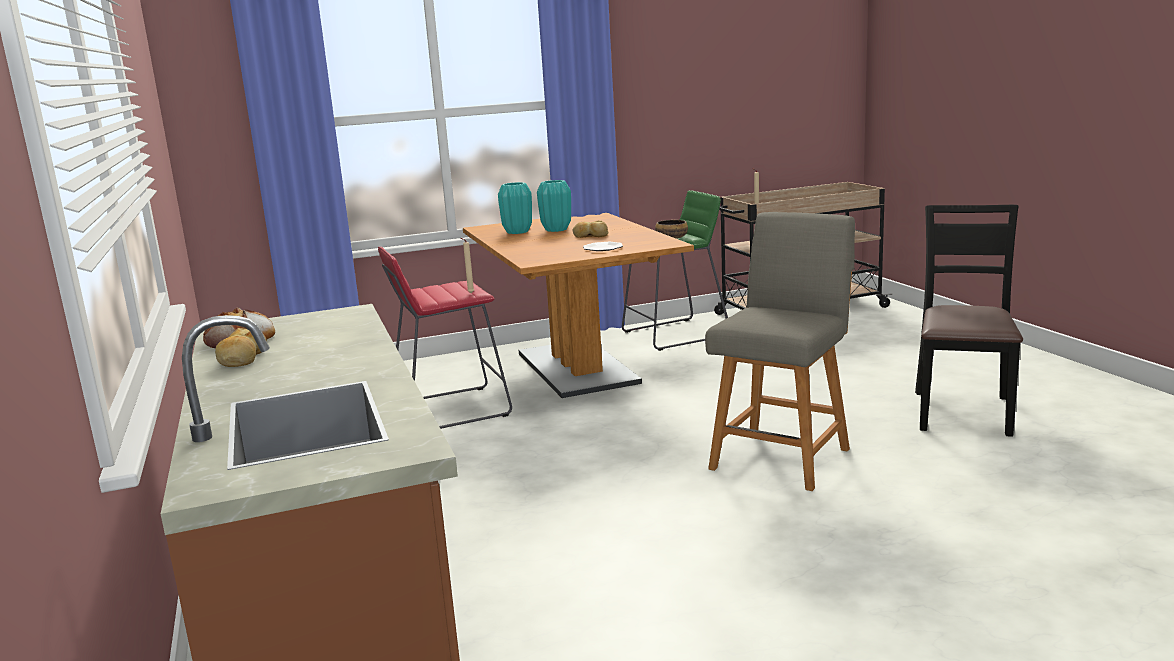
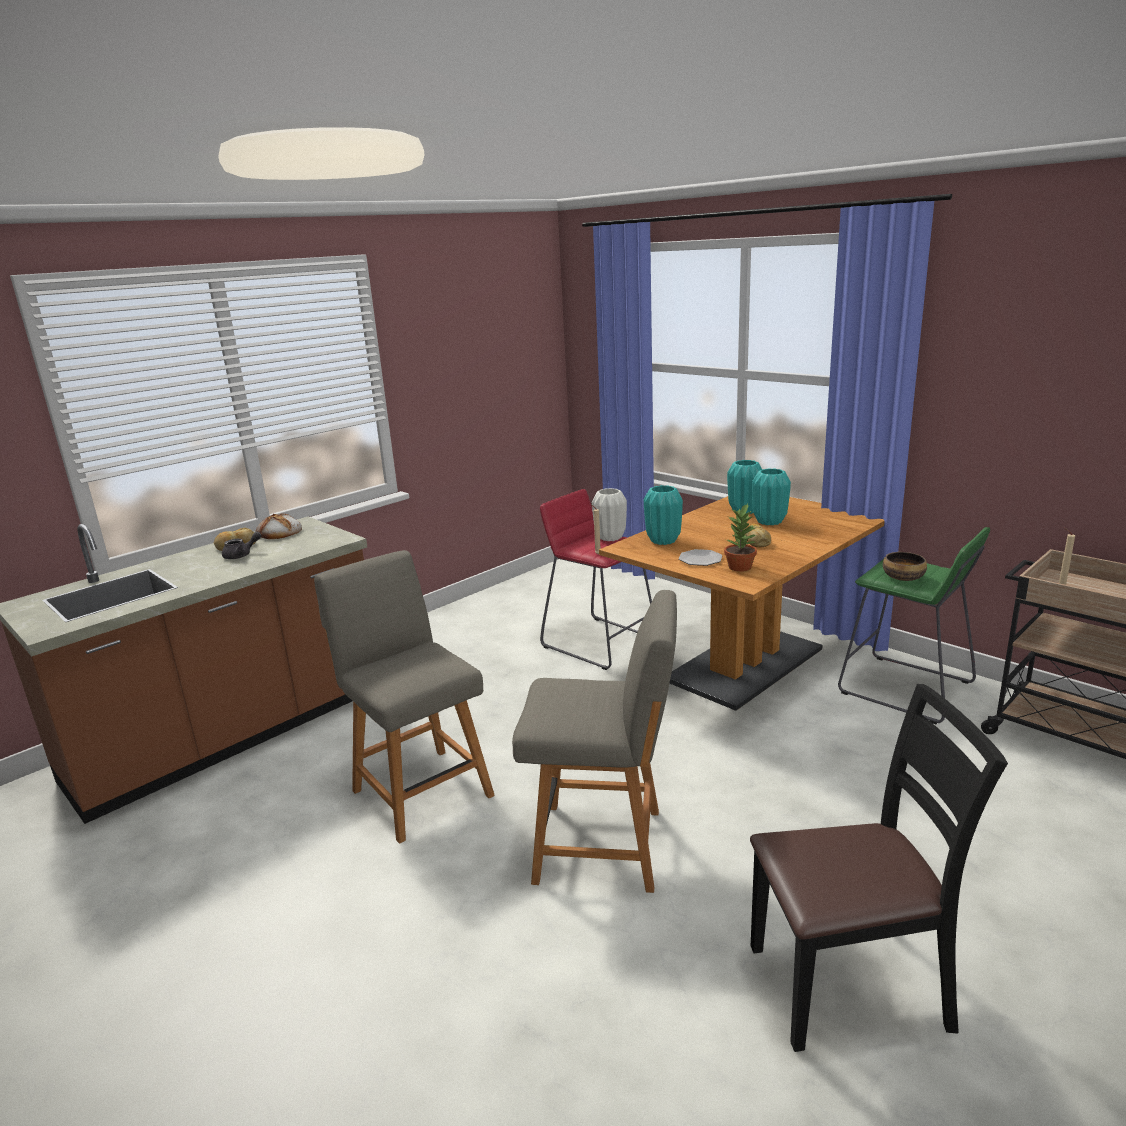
camera: 65 degrees right, 5 degrees up
none -> grey teapot [222,531,262,559]
none -> grey chair [314,550,495,844]
none -> white vase [592,488,627,541]
none -> turquoise vase [644,485,683,545]
none -> potted plant [724,504,757,572]

